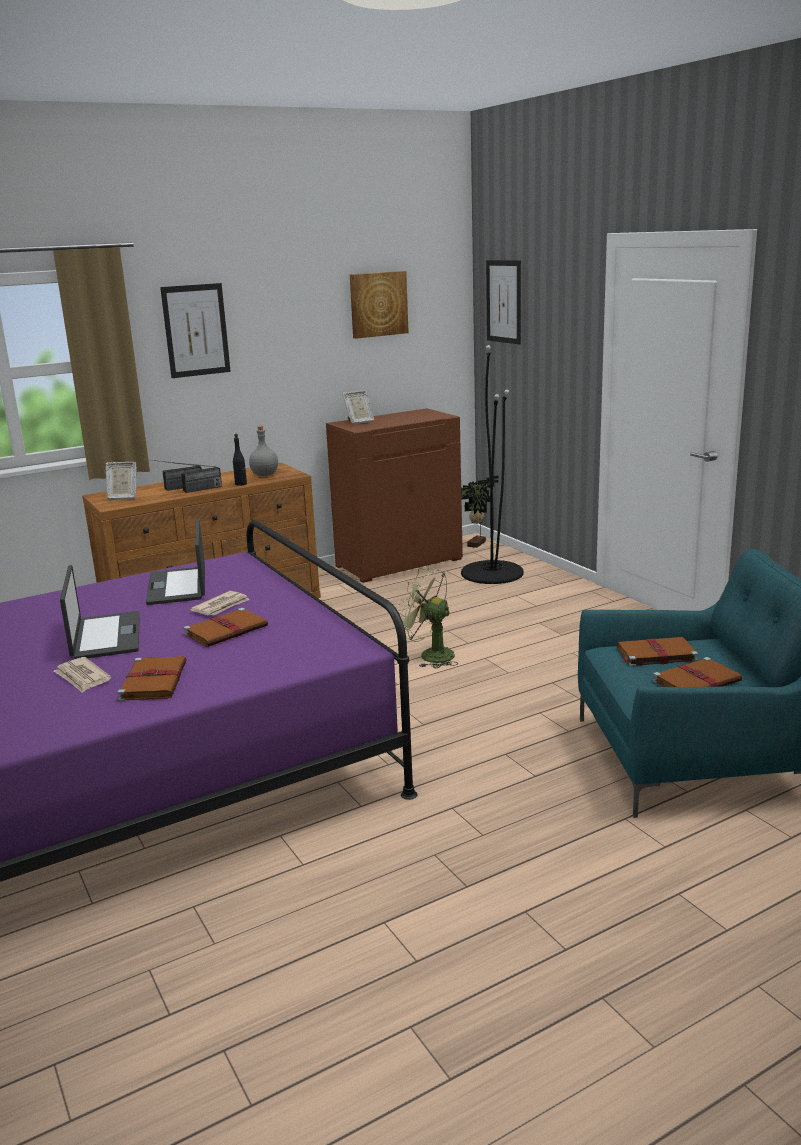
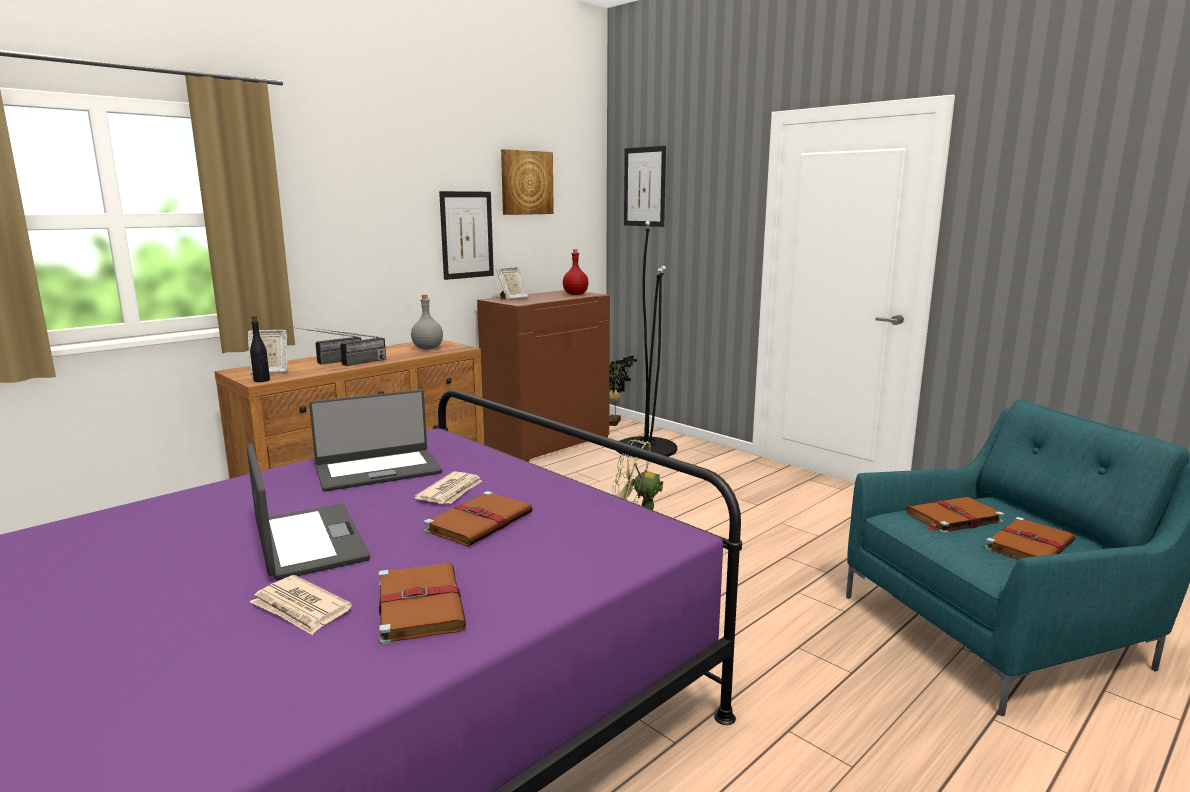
camera: 15 degrees left, 5 degrees down
laptop [146,519,205,605] -> laptop turned 90 degrees counterclockwise [309,389,442,491]
picture [160,283,231,378] -> picture moved to [439,191,494,280]
black bottle [233,434,247,486] -> black bottle moved to [250,315,270,382]
none -> red bottle [563,249,588,295]

